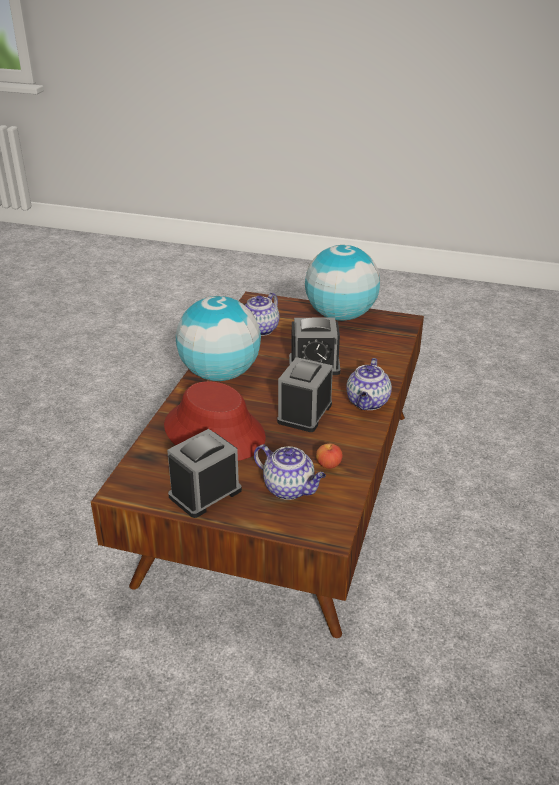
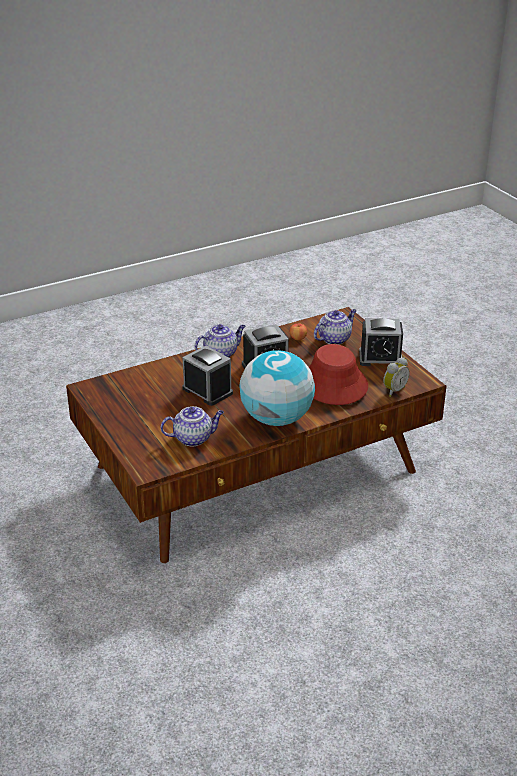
camera: 135 degrees left, 0 degrees up
teapot [254,444,326,500] -> teapot turned 60 degrees clockwise [314,309,357,345]
globe [305,245,380,321] -> none
none -> alarm clock [383,357,410,397]

